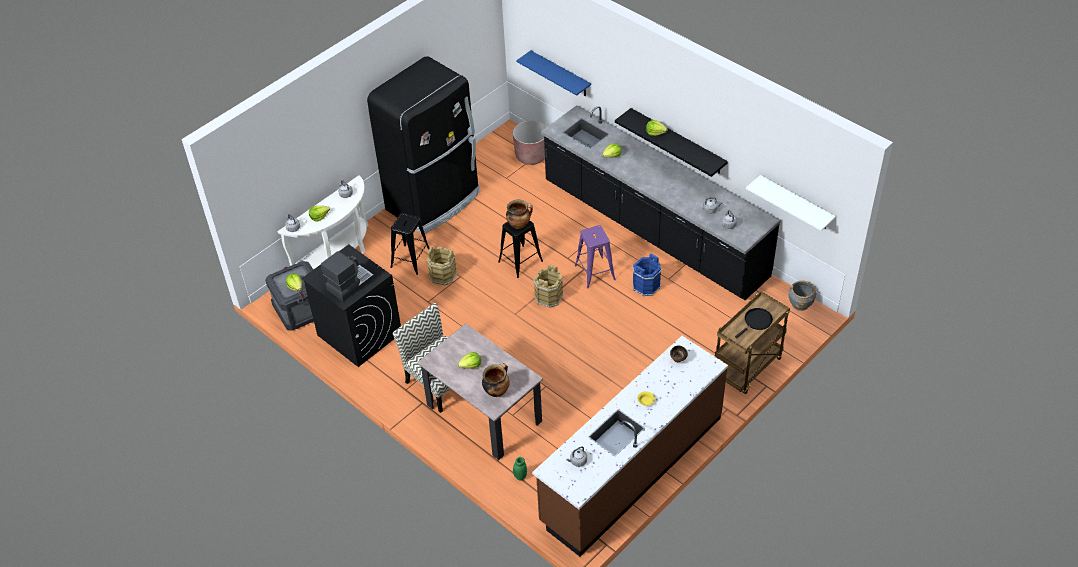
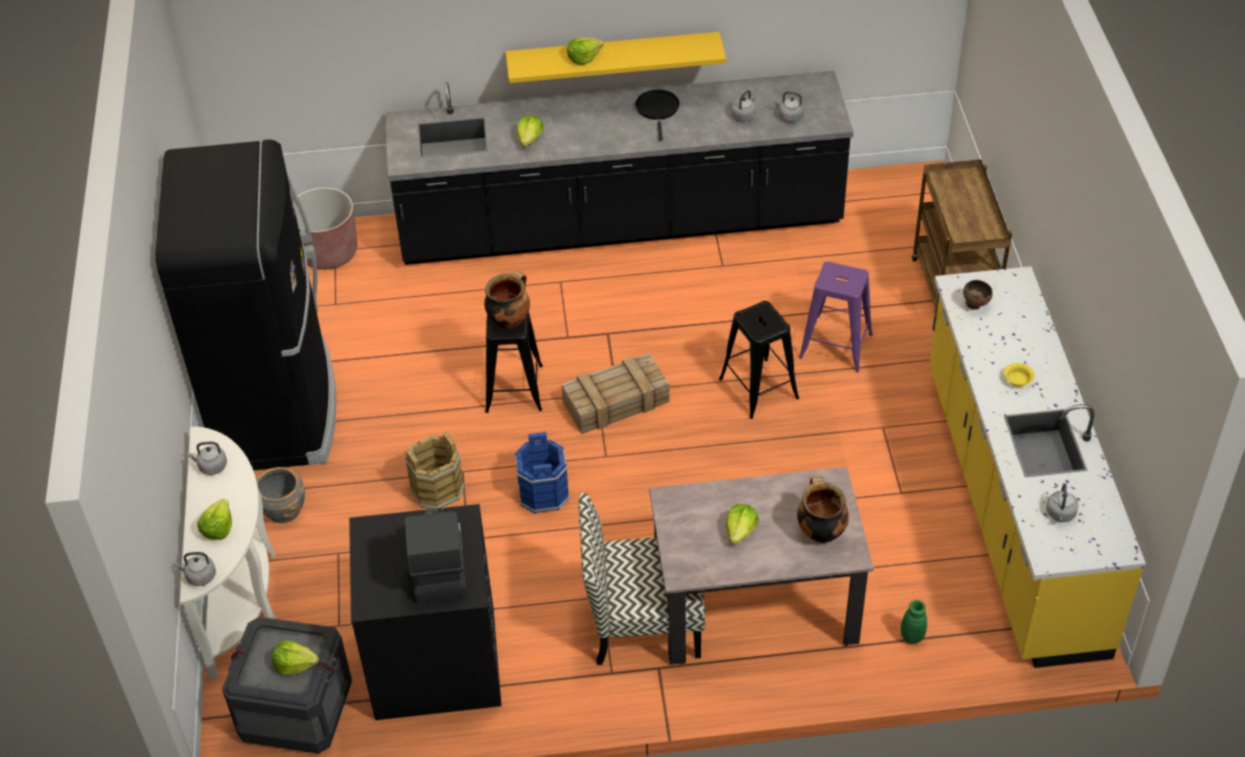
camera: 50 degrees left, 0 degrees up
black stool [390,213,430,275] -> black stool moved to [719,301,799,419]
blue shelf [516,51,591,96] -> none
brown bucket [533,264,563,308] -> crate [562,353,670,434]
brown counter [533,336,728,557] -> yellow counter [929,266,1146,668]
purple stool [575,225,616,288] -> purple stool moved to [799,261,873,373]
black shelf [615,108,728,177] -> yellow shelf [506,32,726,83]
blue bucket [632,253,662,296] -> blue bucket moved to [515,432,570,514]
black frying pan [735,308,773,338] -> black frying pan moved to [636,90,680,140]
white shelf [746,175,836,231] -> none
grey planter [788,281,816,311] -> grey planter moved to [256,467,305,523]

